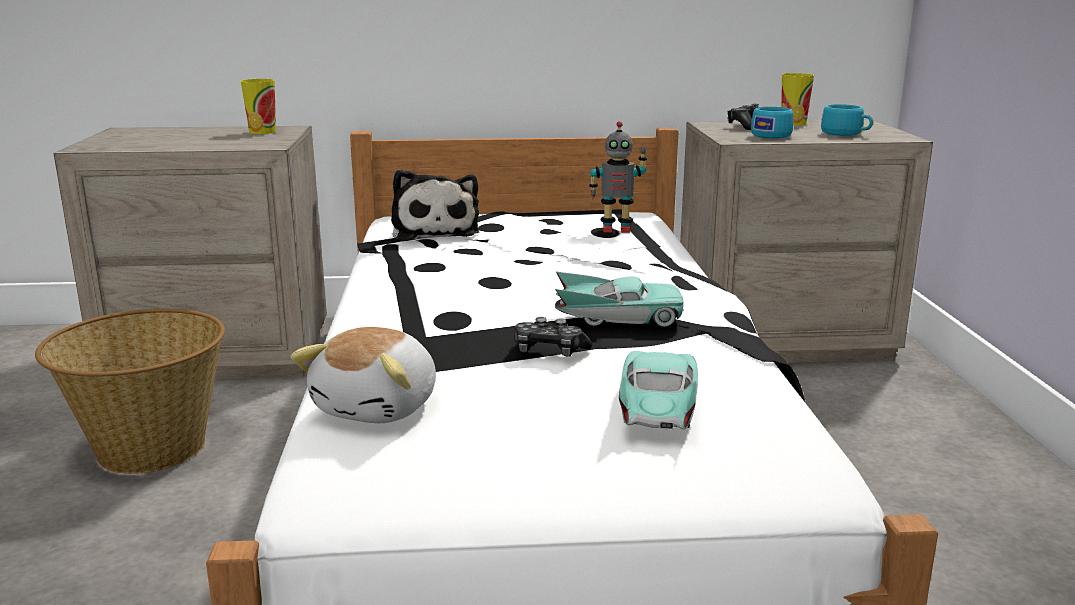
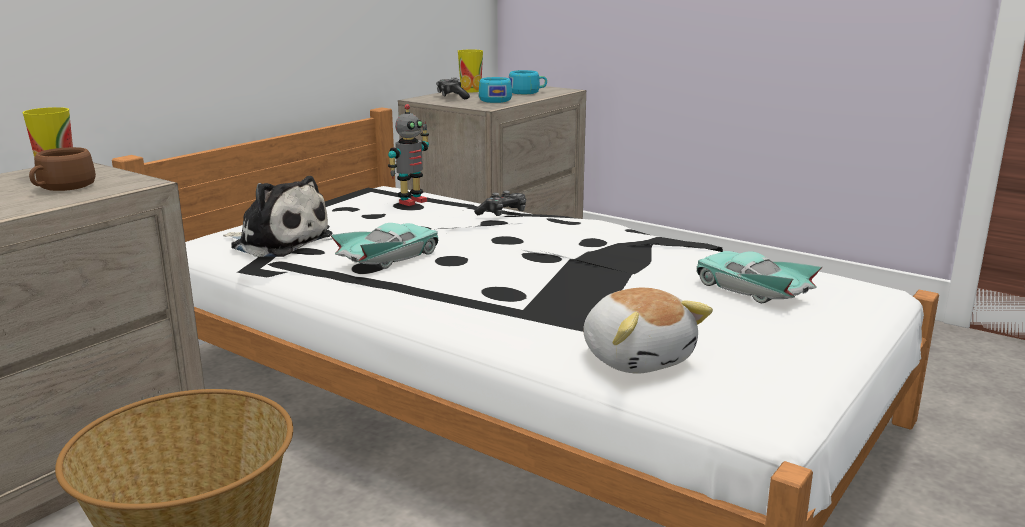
camera: 50 degrees left, 0 degrees up
game controller [514,317,592,356] -> game controller moved to [474,191,526,216]
turquoise toy car [555,272,684,327] -> turquoise toy car moved to [330,223,438,269]
none -> brown cup [29,147,96,191]

